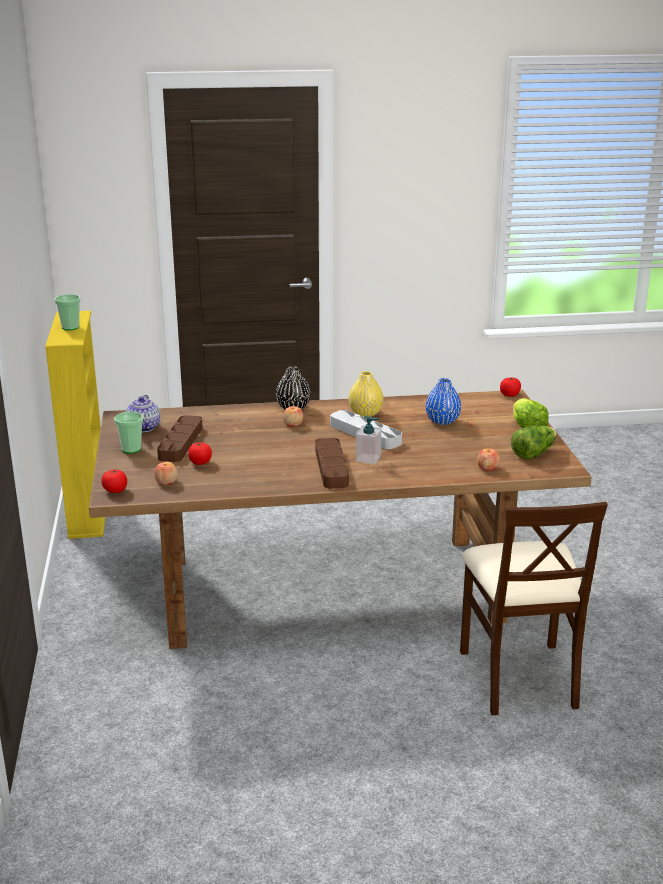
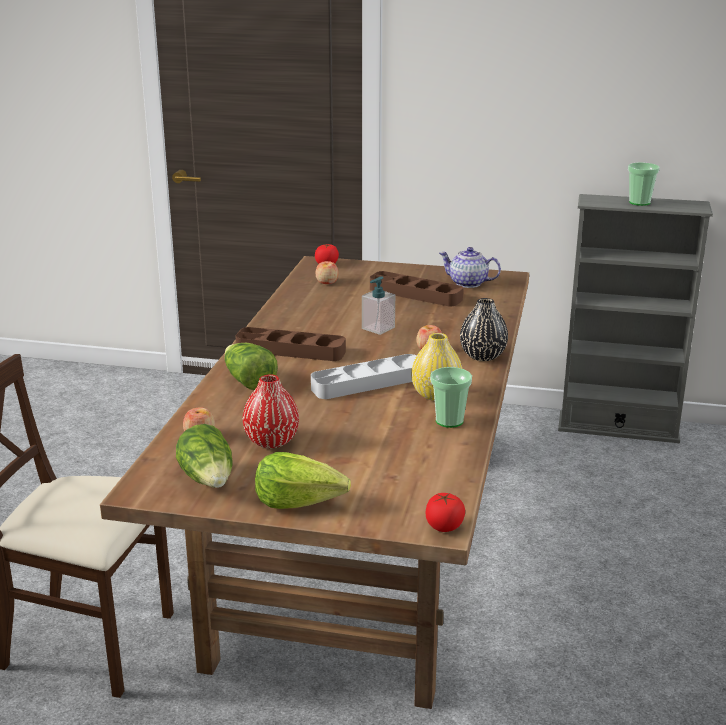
camera: 110 degrees right, 0 degrees up
yellow bookcase [45,311,105,539] -> grey bookcase [558,194,713,443]
cup [114,412,143,453] -> cup moved to [430,367,472,428]
tomato [188,443,212,465] -> none
soap dispenser [356,416,382,464] -> soap dispenser moved to [362,276,395,335]
blue vase [426,378,461,425] -> none
none -> lettuce [224,343,278,390]
none -> red vase [243,375,299,448]

